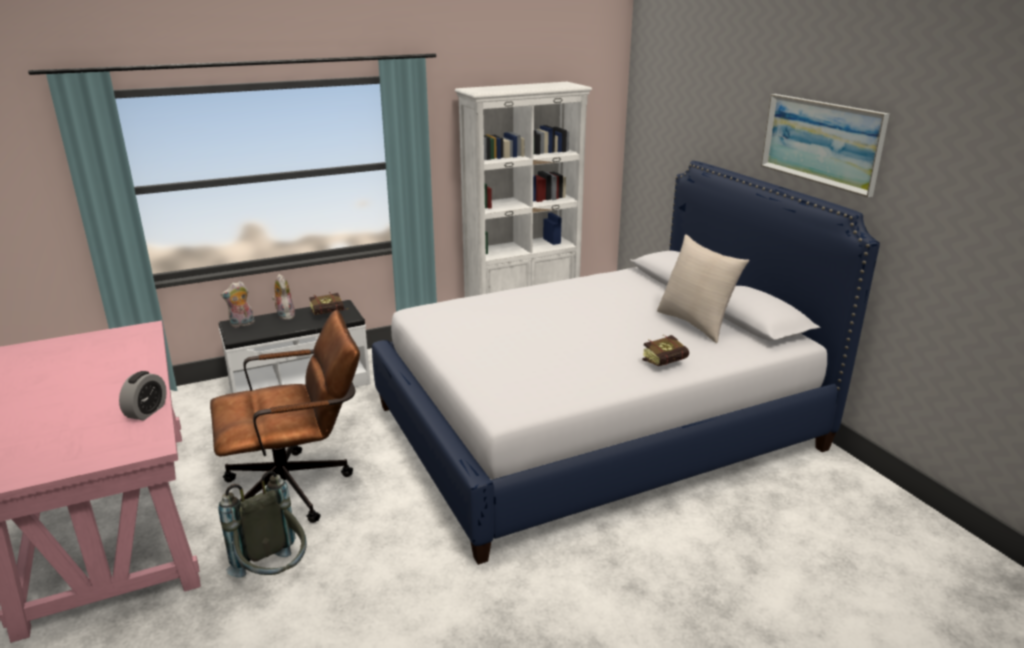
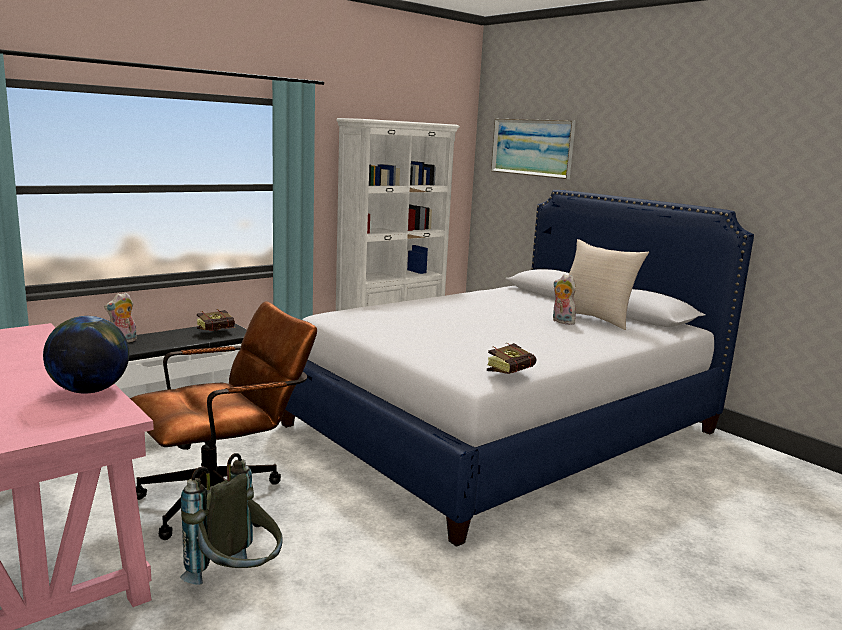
camera: 15 degrees left, 10 degrees down
alarm clock [119,371,167,421] -> globe [43,316,129,394]
plush toy [272,274,295,320] -> plush toy moved to [553,274,576,325]
book [642,335,689,366] -> book moved to [487,343,536,374]
picture [761,94,889,197] -> picture moved to [491,119,576,179]

